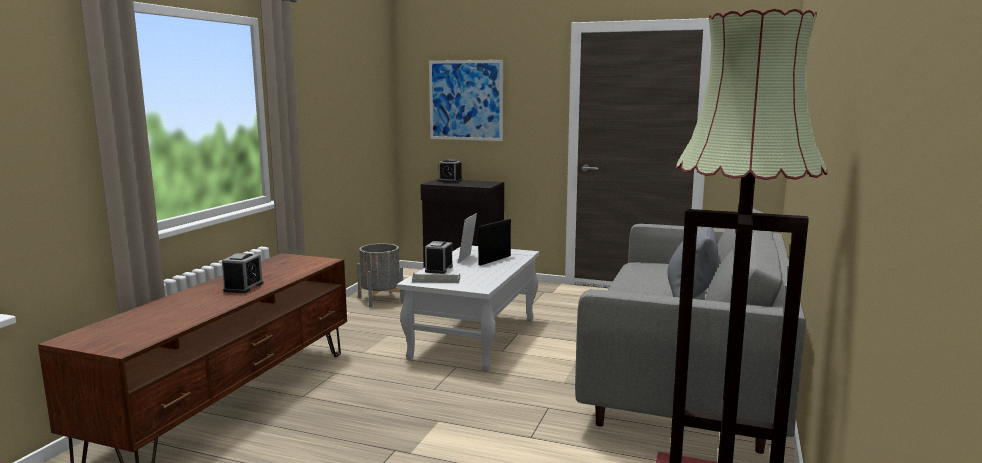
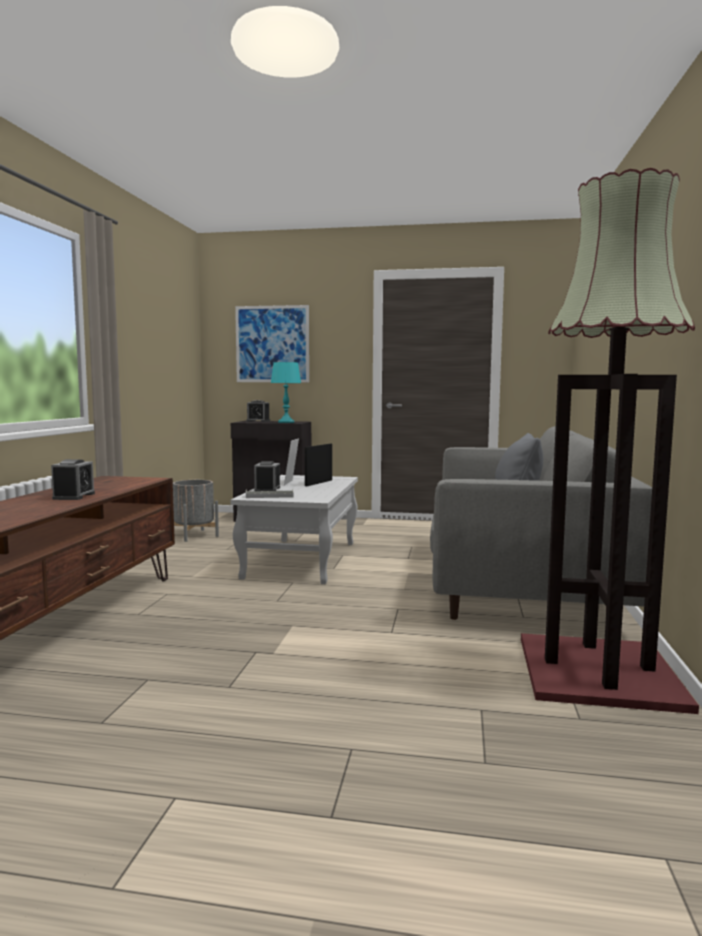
camera: 10 degrees left, 5 degrees down
none -> turquoise table lamp [271,362,301,423]

